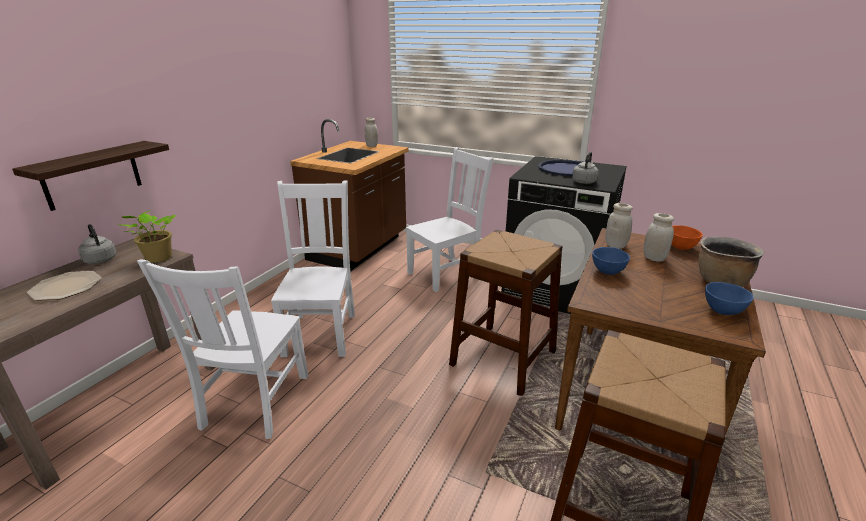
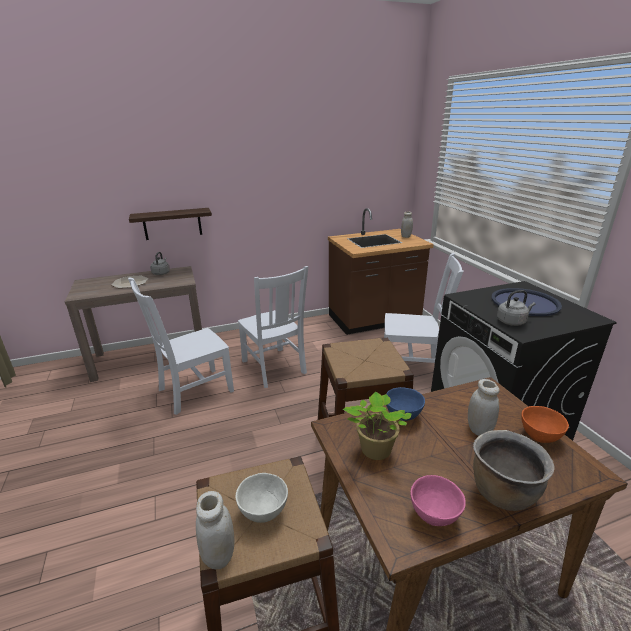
camera: 45 degrees right, 0 degrees up
potted plant [118,210,175,263] -> potted plant moved to [343,392,412,460]
white chair [271,180,355,357] -> white chair turned 105 degrees clockwise [238,266,309,388]
white jar [606,203,633,249] -> white jar moved to [196,491,234,569]
blue bowl [705,282,753,315] -> pink bowl [411,475,466,526]
none -> white bowl [236,473,288,523]

